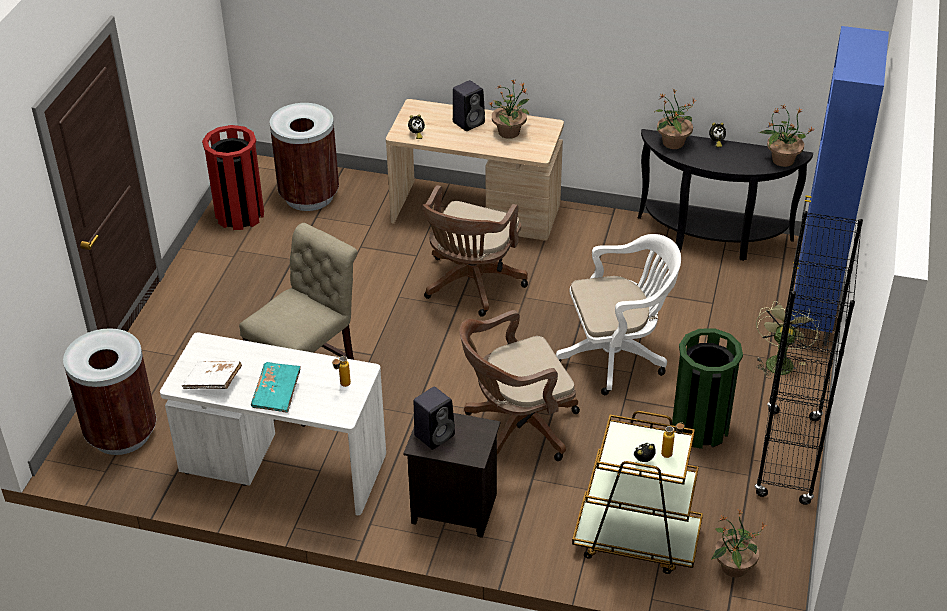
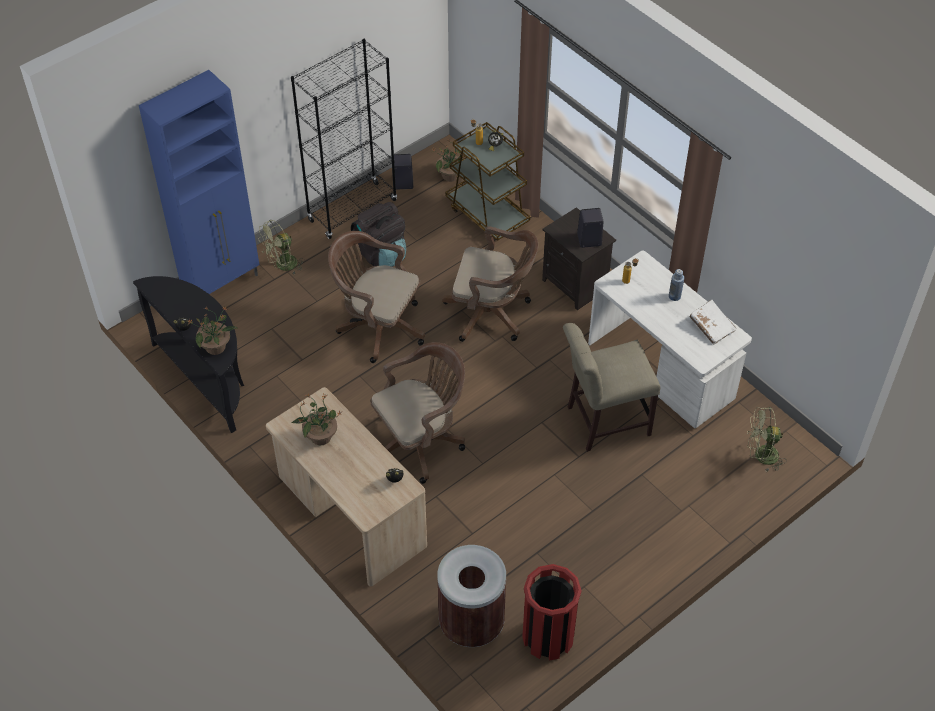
camera: 145 degrees left, 10 degrees up
brown trash can [63,328,156,455] -> green fan [747,407,787,471]
turquoise book [251,362,301,413] -> blue bottle [669,269,684,301]
black speaker [453,80,485,131] -> black speaker moved to [394,154,413,190]
white office chair [556,234,681,395] -> brown office chair [328,231,425,363]
green trash can [672,328,743,449] -> black backpack [351,202,406,267]
potted plant [759,105,814,167] -> none

